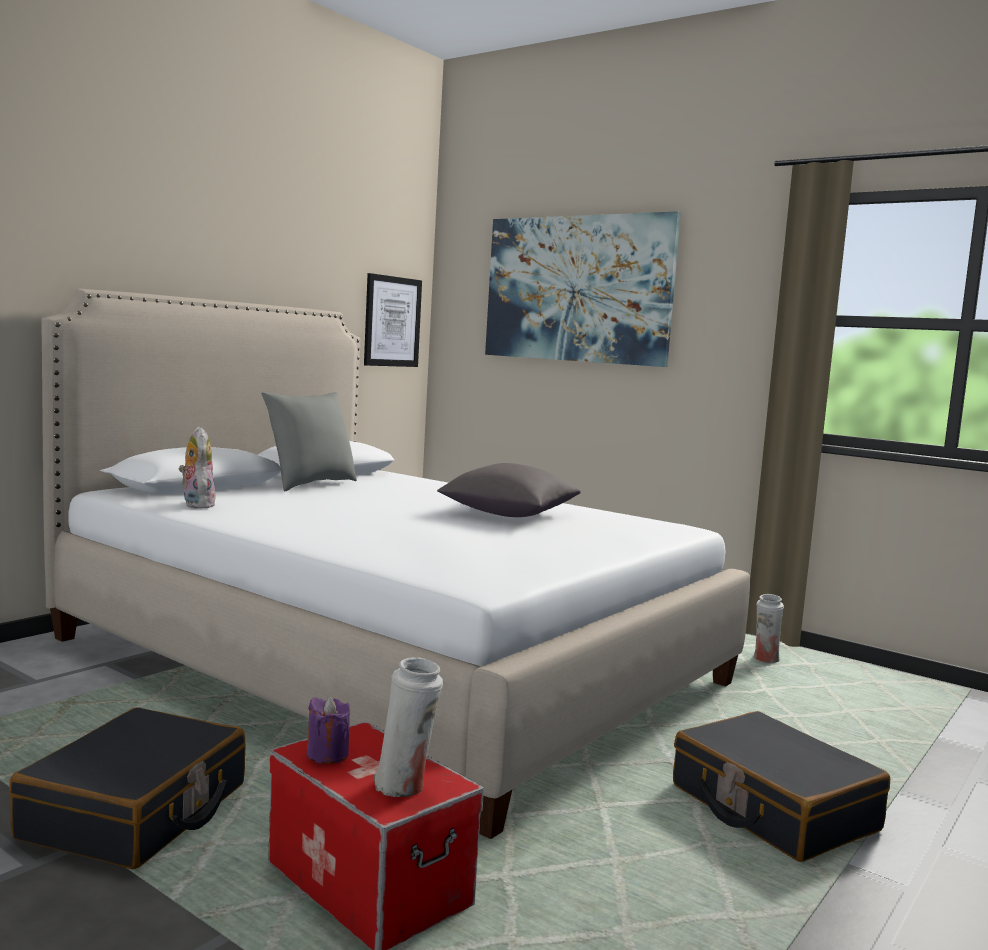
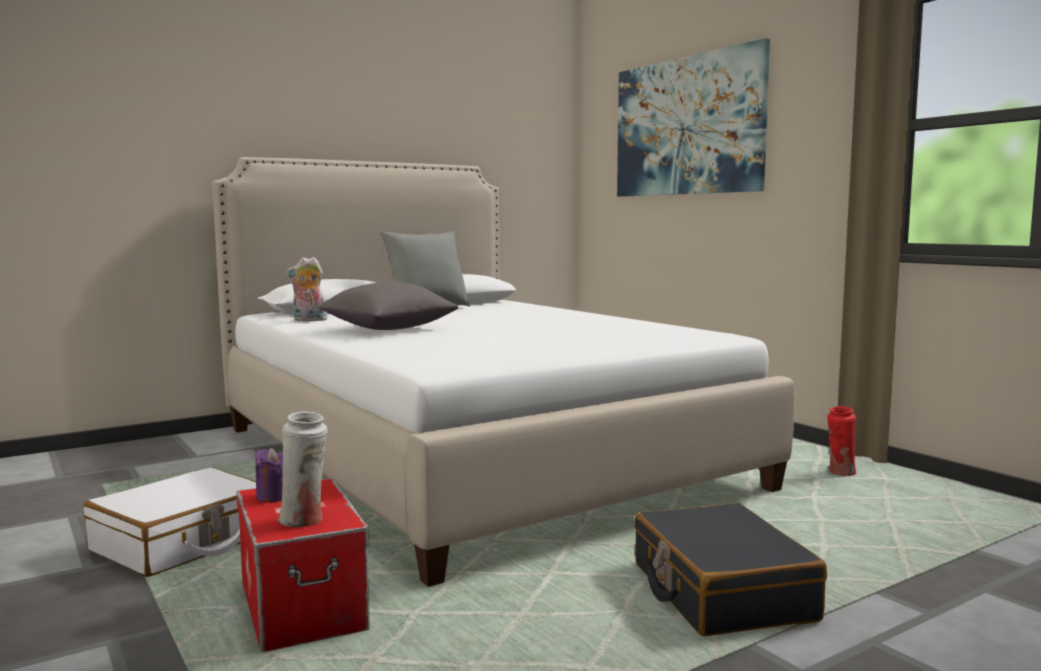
camera: 20 degrees right, 0 degrees up
black suitcase [9,708,246,869] -> white suitcase [83,467,256,577]
plush toy [178,427,216,509] -> plush toy turned 90 degrees counterclockwise [286,257,330,322]
picture [364,273,422,367] -> none
grey pillow [437,463,581,517] -> grey pillow moved to [317,281,458,330]
white vase [754,594,784,663] -> red vase [827,406,856,476]

